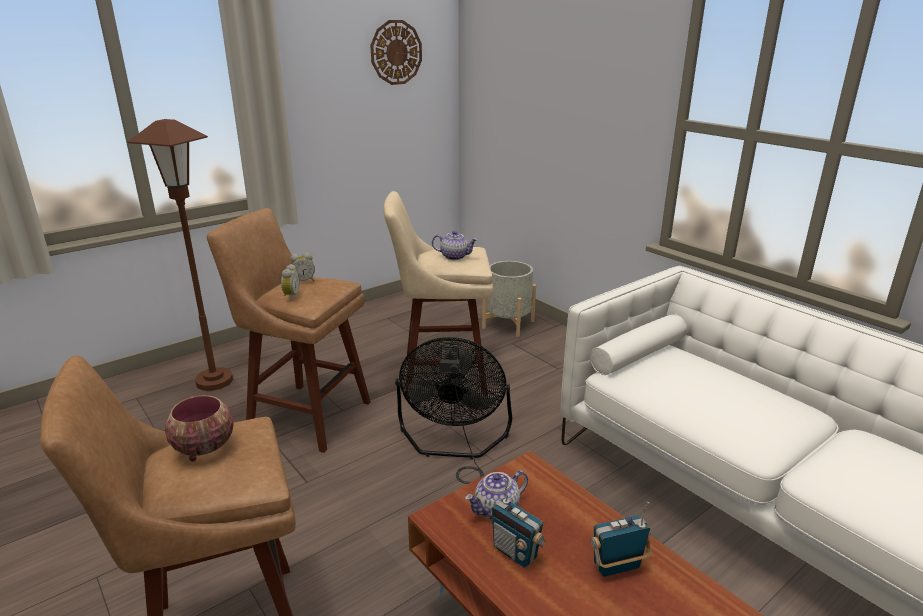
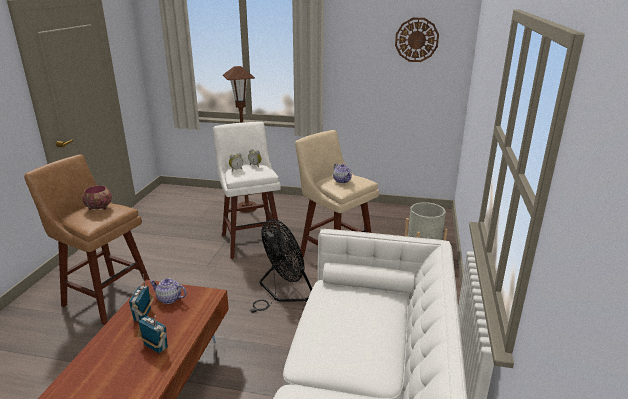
camera: 50 degrees right, 0 degrees up
brown stool [207,208,371,453] -> white stool [213,122,284,259]

